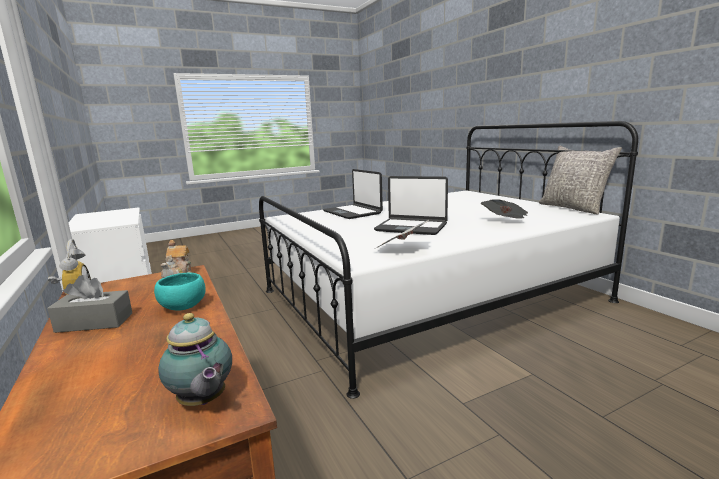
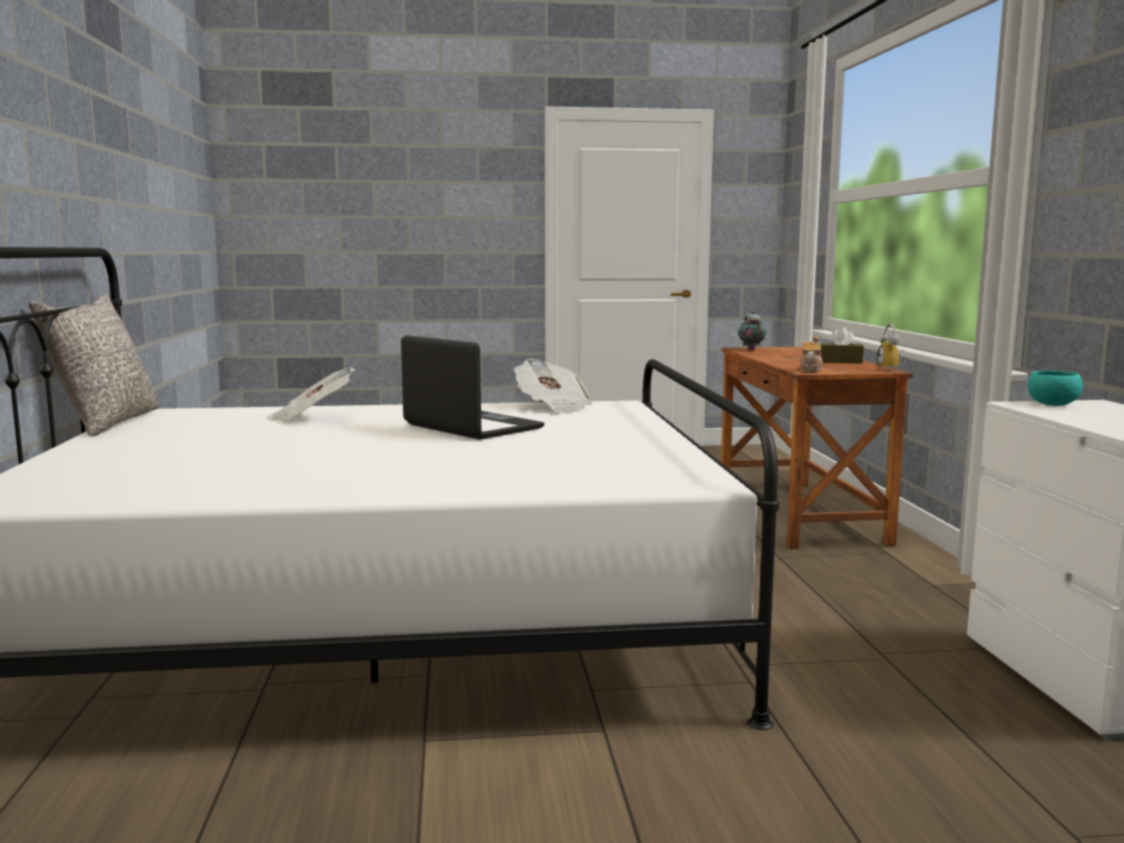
camera: 160 degrees left, 5 degrees down
grey tissue box [47,275,132,333] -> brown tissue box [821,327,864,363]
turquoise bowl [154,272,206,311] -> turquoise bowl moved to [1028,370,1083,406]
laptop [323,169,383,219] -> none

